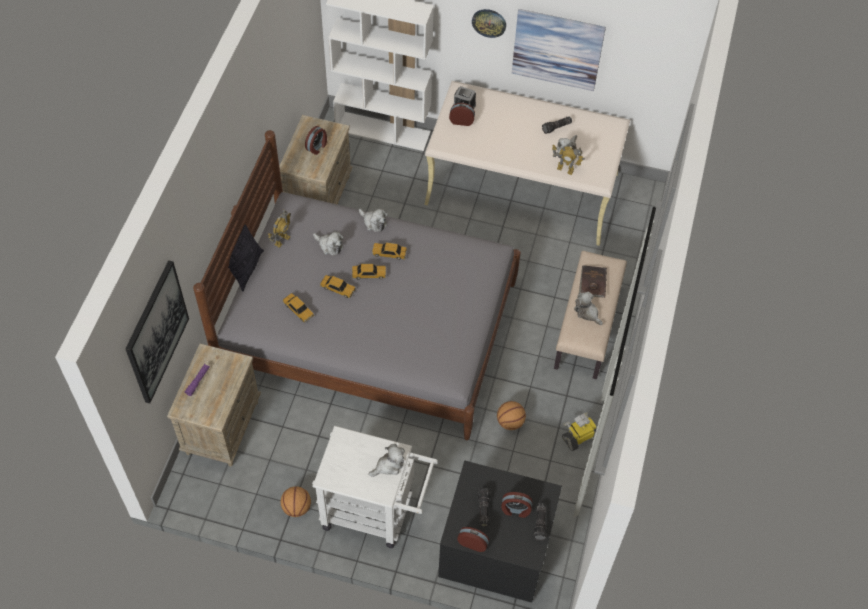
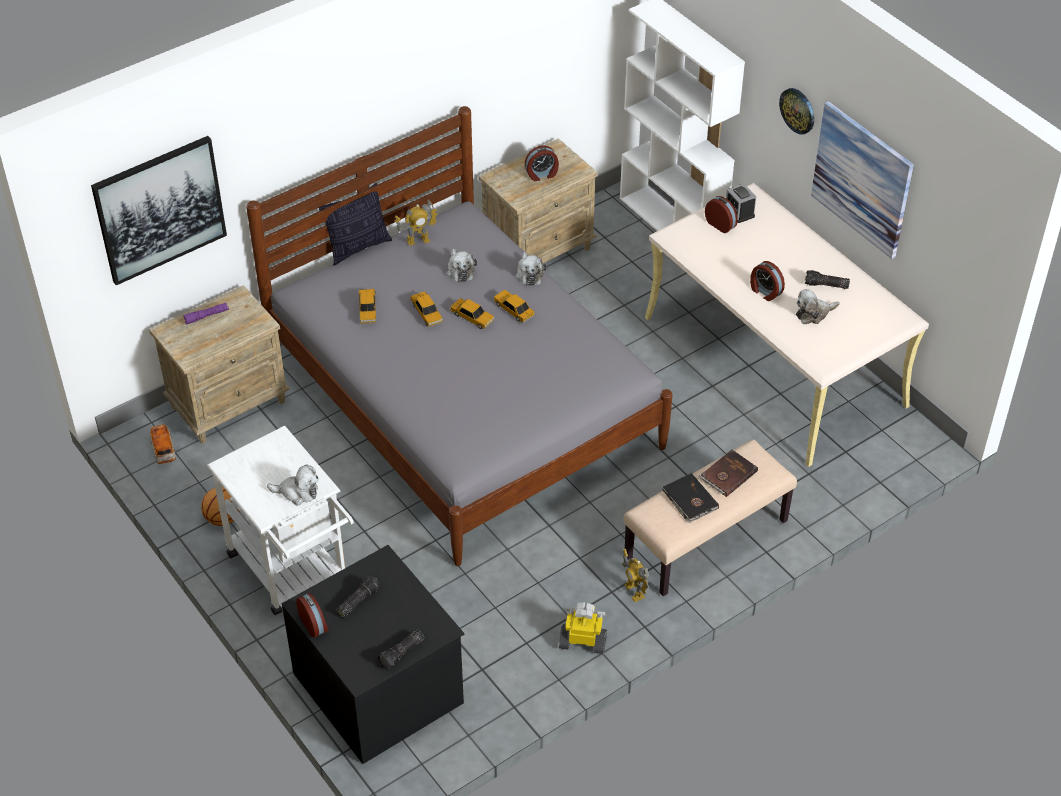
camera: 40 degrees right, 10 degrees down
basketball [497,401,526,430] -> none
alarm clock [501,492,533,518] -> alarm clock moved to [750,261,785,301]
toy robot [552,145,585,175] -> toy robot moved to [622,549,649,602]
plush toy [574,292,603,325] -> black book [662,473,719,523]
none -> toy car [150,424,176,464]

